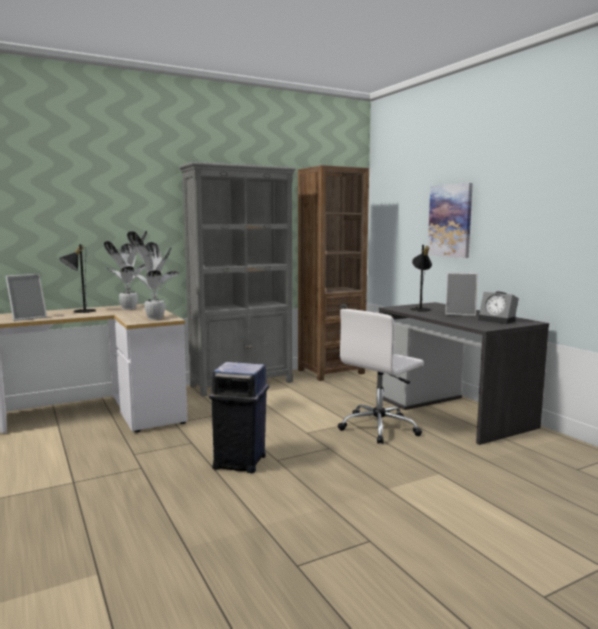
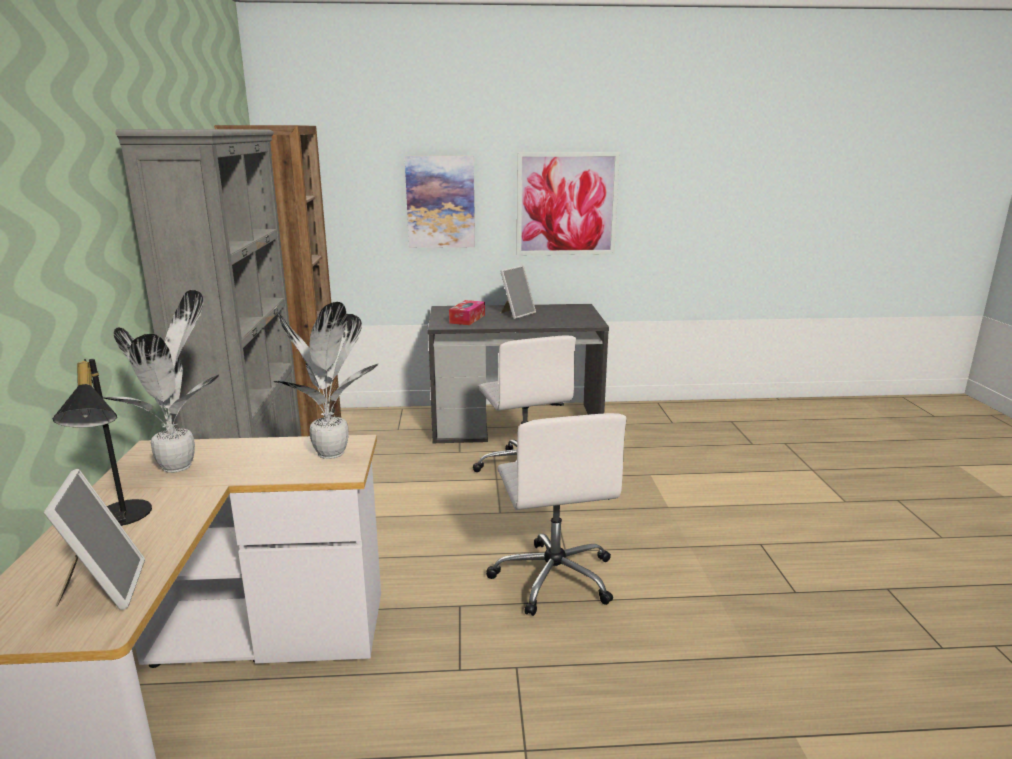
camera: 65 degrees left, 10 degrees up
blue trash can [209,362,269,473] -> white office chair [486,413,626,616]
black table lamp [410,245,432,312] -> tissue box [449,300,485,325]
alarm clock [478,291,519,324] -> none
none -> picture [517,152,620,255]

